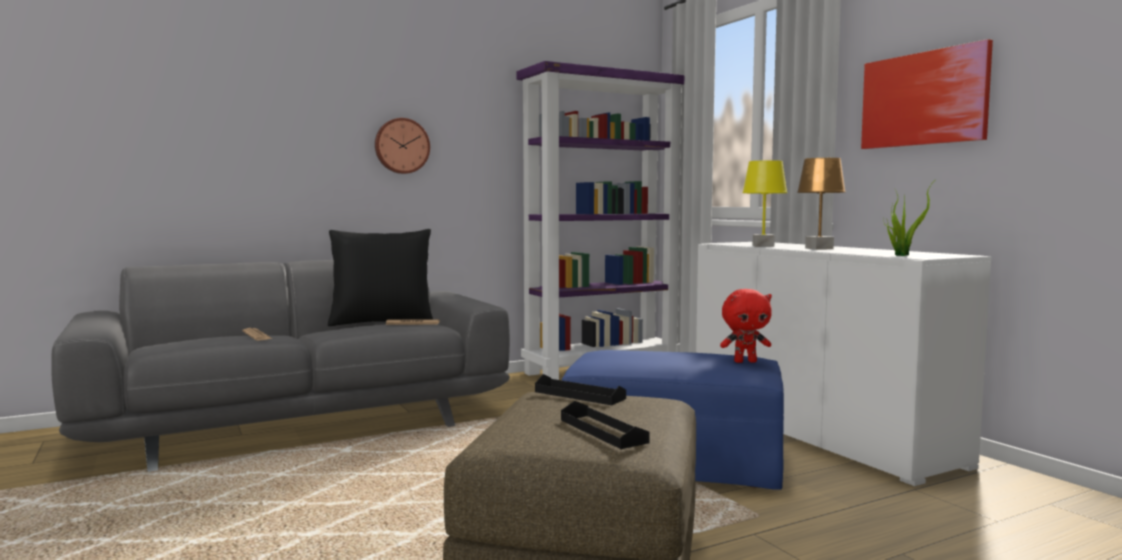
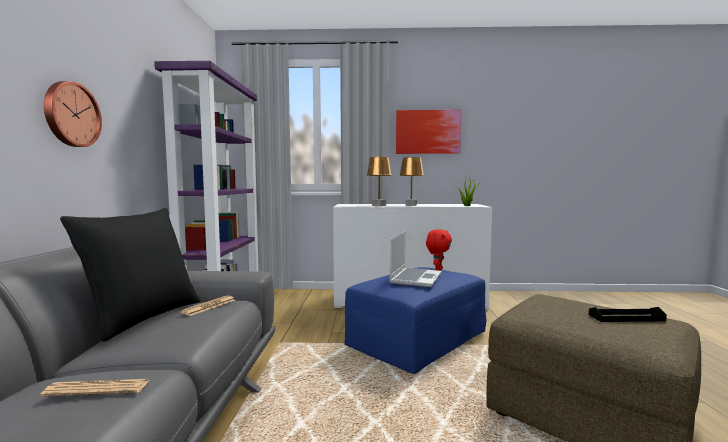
camera: 60 degrees left, 0 degrees up
black tray [535,374,626,405] -> none
yellow table lamp [742,160,787,247] -> brown table lamp [367,157,392,206]
none -> laptop [389,231,442,287]

